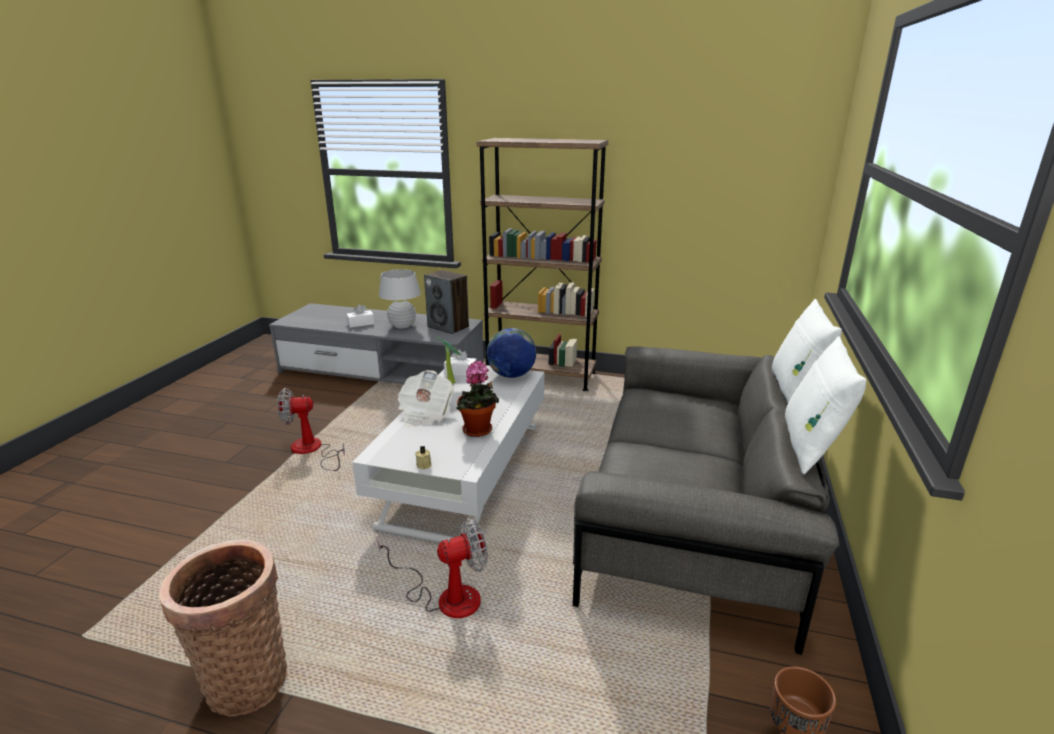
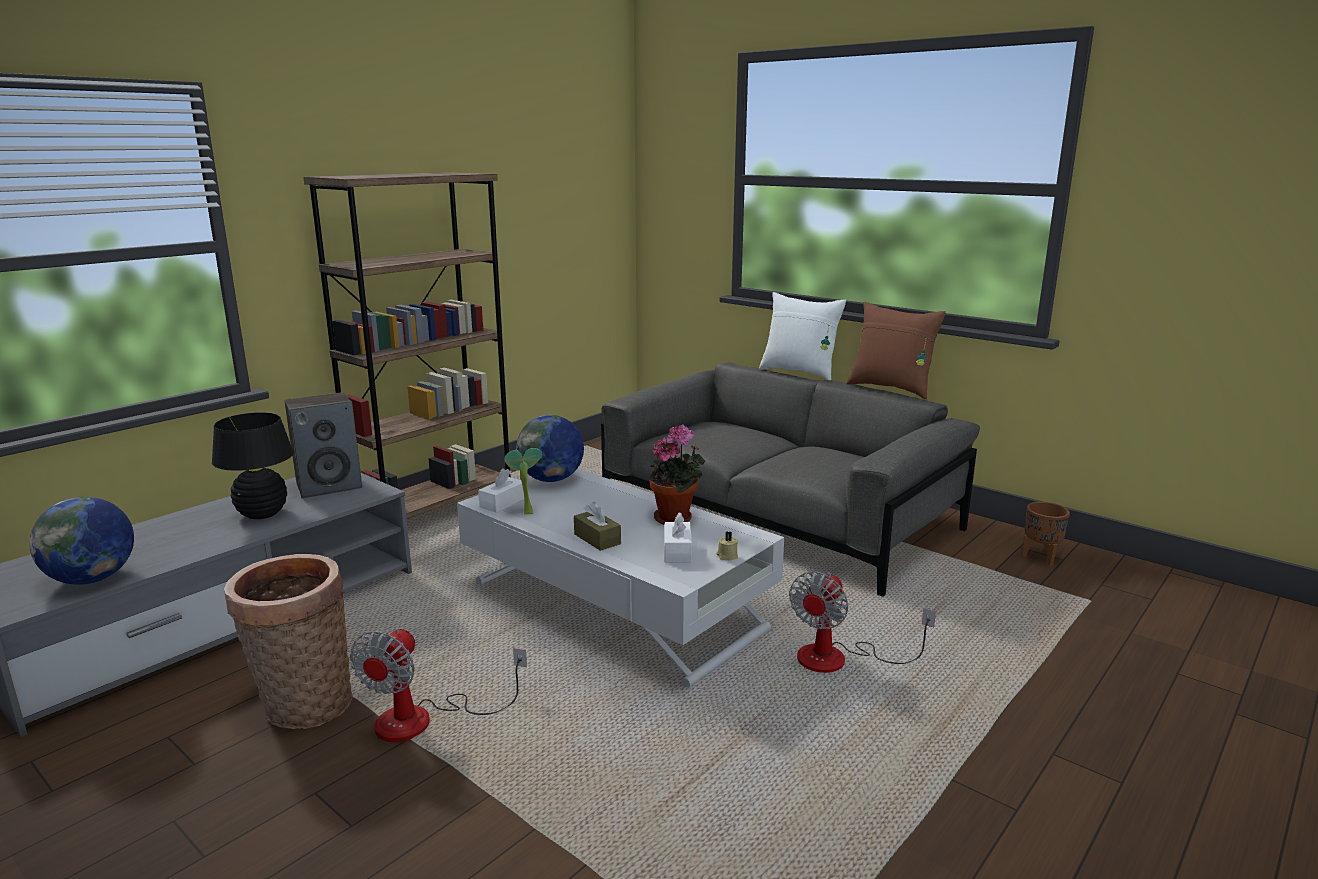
camera: 65 degrees left, 5 degrees down
basket [159,540,287,717] -> basket moved to [224,554,353,729]
white tissue box [346,304,374,328] -> white tissue box moved to [665,513,692,563]
fan [377,518,488,618] -> fan turned 150 degrees counterclockwise [789,572,936,673]
white table lamp [379,269,421,329] -> black table lamp [212,412,294,519]
newspaper [397,370,454,427] -> brown tissue box [574,502,621,551]
white pillow [785,336,866,474] -> brown pillow [847,302,946,399]
none -> globe [29,497,134,585]

